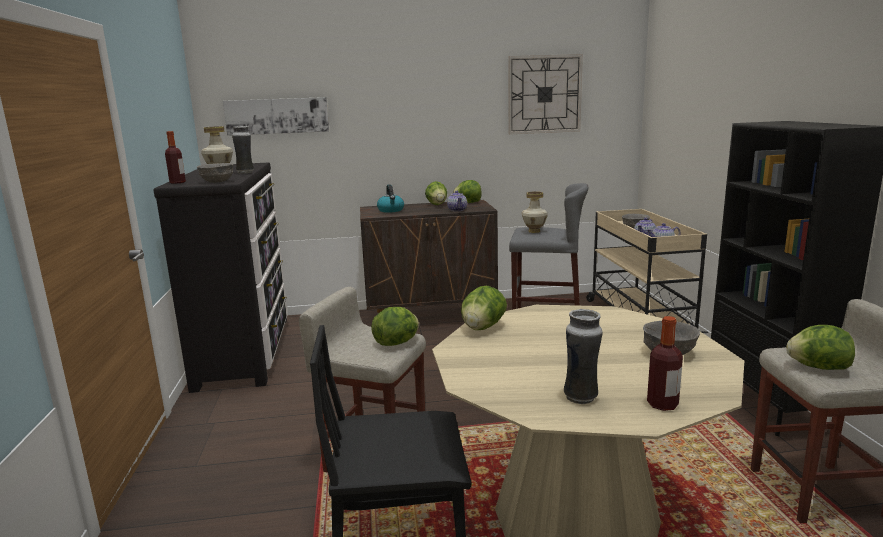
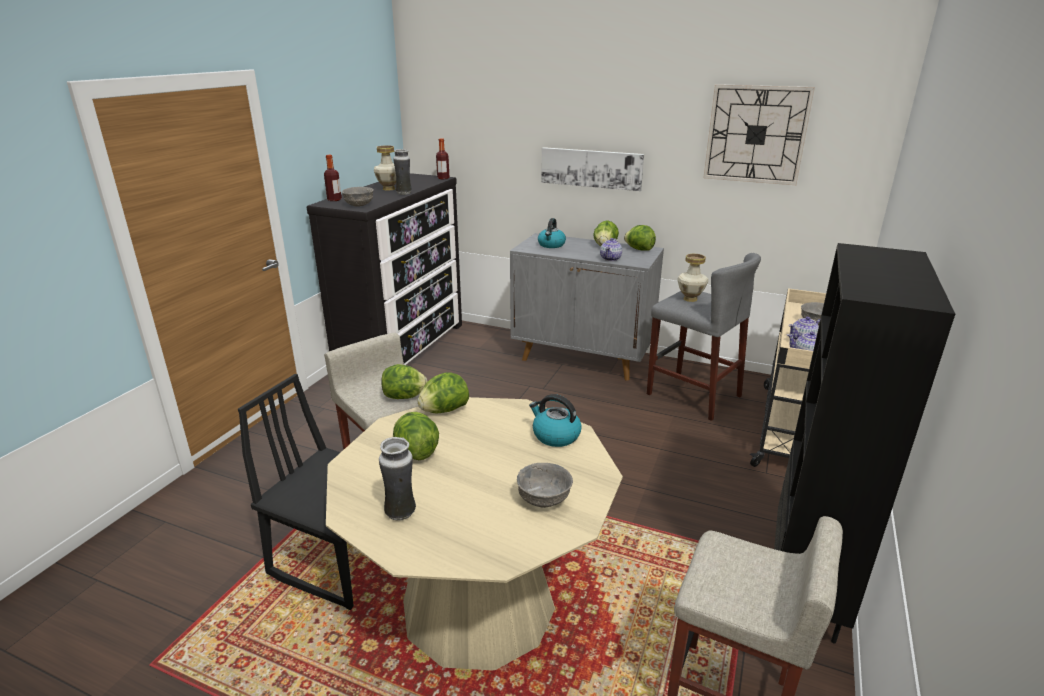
camera: 30 degrees right, 10 degrees up
picture [223,97,329,136] -> picture moved to [541,147,644,191]
brown cabinet [360,200,498,313] -> grey cabinet [510,233,664,381]
bottle [647,316,683,411] -> bottle moved to [436,138,449,179]
lettuce [786,325,855,370] -> lettuce moved to [393,412,439,460]
none -> kettle [529,394,582,447]

